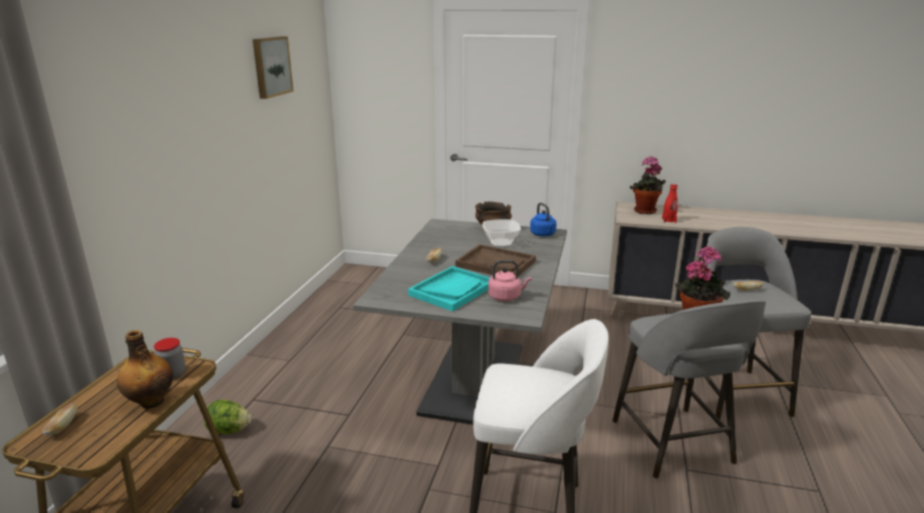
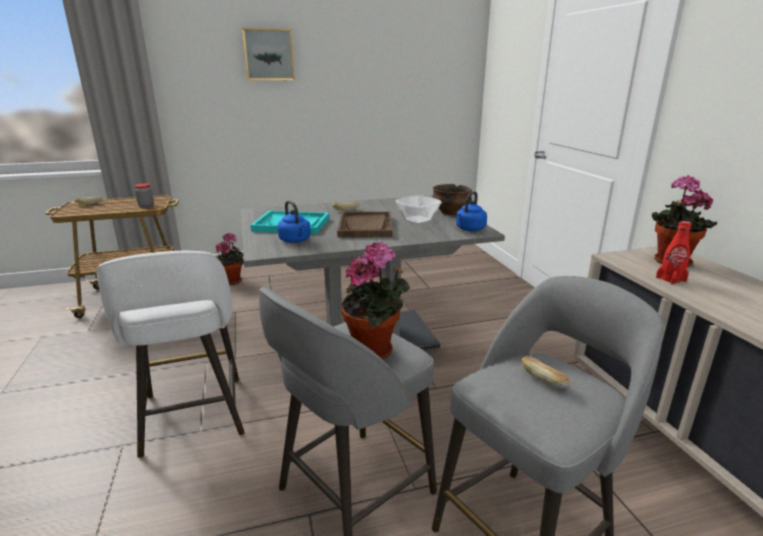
camera: 60 degrees right, 0 degrees up
bottle [117,330,173,409] -> none
lettuce [204,400,252,434] -> potted plant [215,232,244,285]
picture [253,36,294,99] -> picture moved to [242,28,295,80]
pink kettle [488,260,531,301] -> blue kettle [277,201,311,243]

